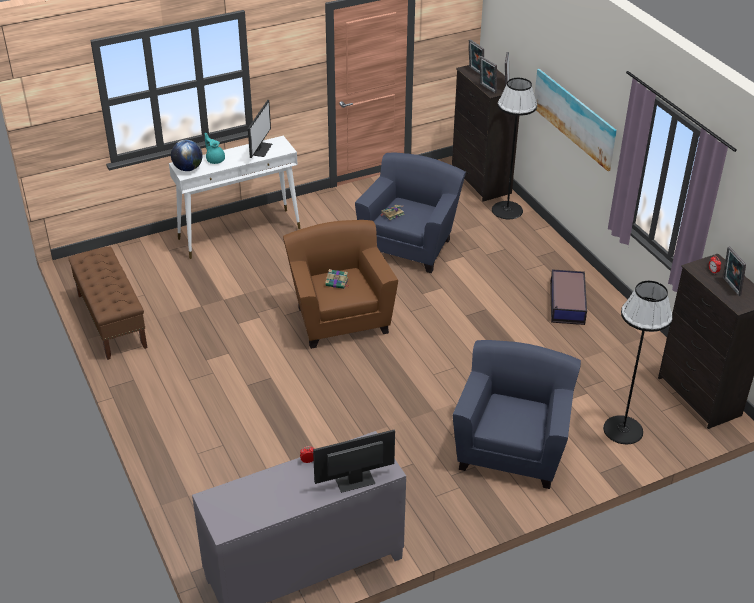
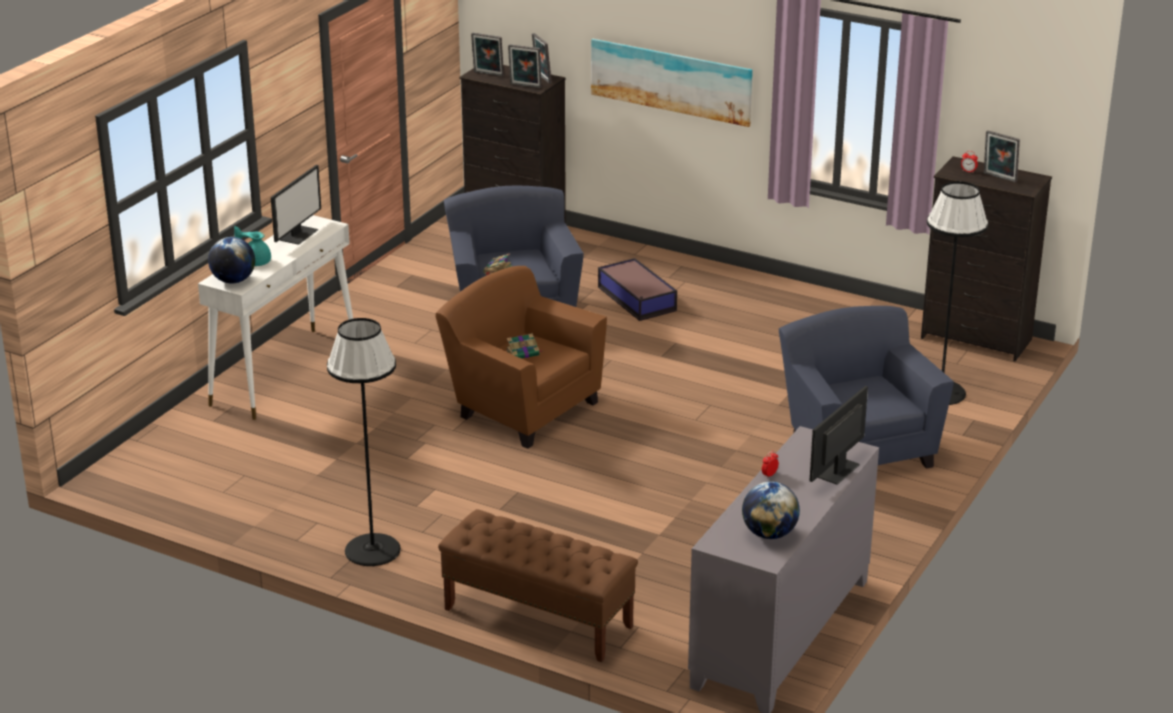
camera: 35 degrees left, 10 degrees down
brown bench [68,246,147,360] -> brown bench moved to [438,509,638,662]
monitor [248,100,272,158] -> monitor turned 45 degrees clockwise [271,165,321,245]
black floor lamp [492,78,537,219] -> black floor lamp moved to [327,318,401,566]
storage box [550,269,587,325] -> storage box moved to [598,258,677,321]
none -> globe [742,481,800,539]

